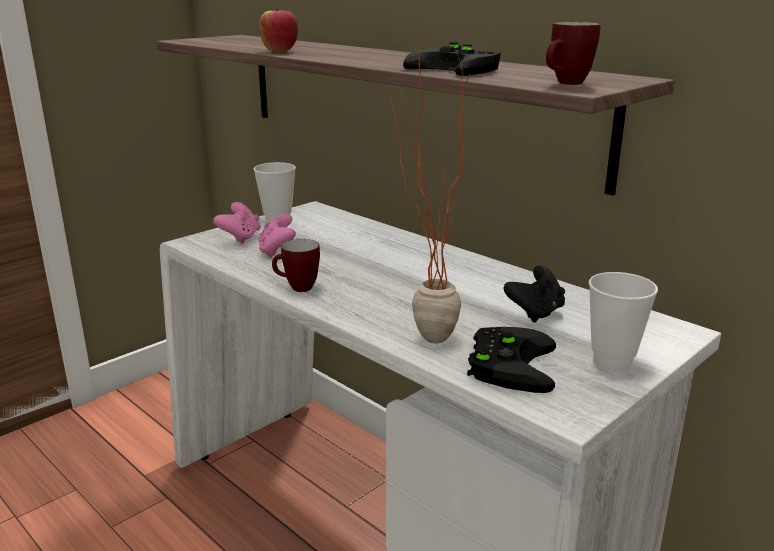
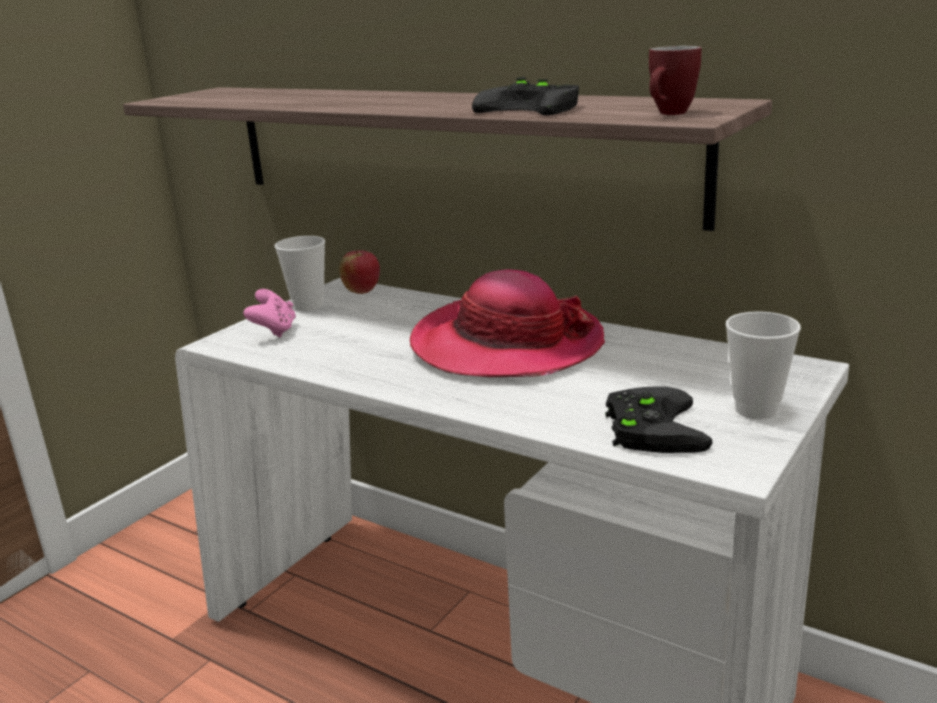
camera: 10 degrees left, 0 degrees up
pink game controller [258,213,296,258] -> none
apple [259,8,298,52] -> apple moved to [340,251,380,294]
mug [272,239,320,292] -> none
potted plant [390,31,470,343] -> none
black game controller [504,265,565,322] -> none
none -> hat [410,269,605,377]

